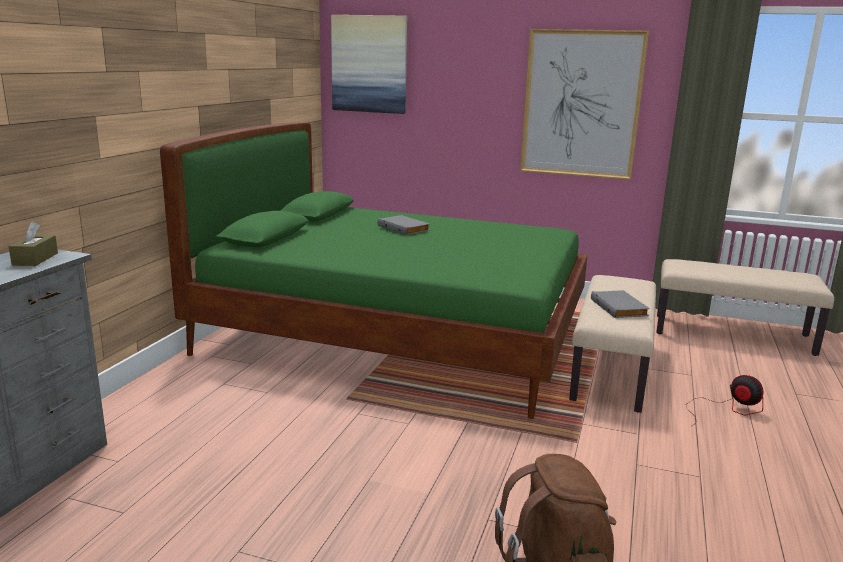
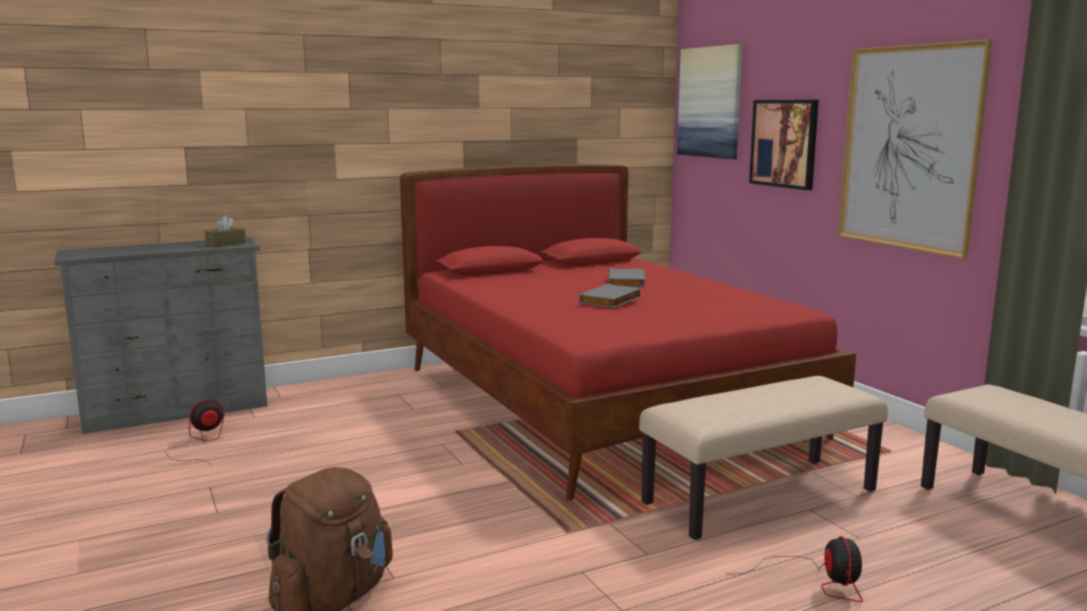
camera: 45 degrees right, 5 degrees down
green bed [160,122,588,419] -> red bed [400,164,856,500]
grey book [591,290,650,318] -> grey book moved to [579,284,642,308]
none -> fan [165,400,225,466]
none -> picture [749,100,819,190]

